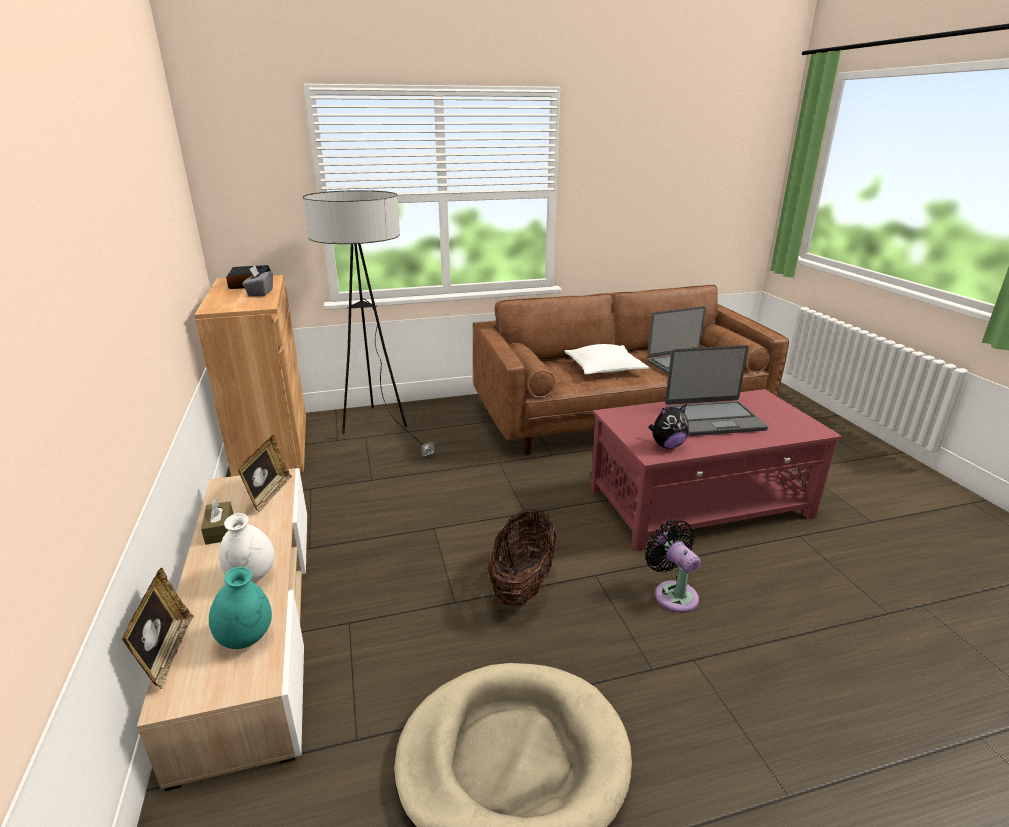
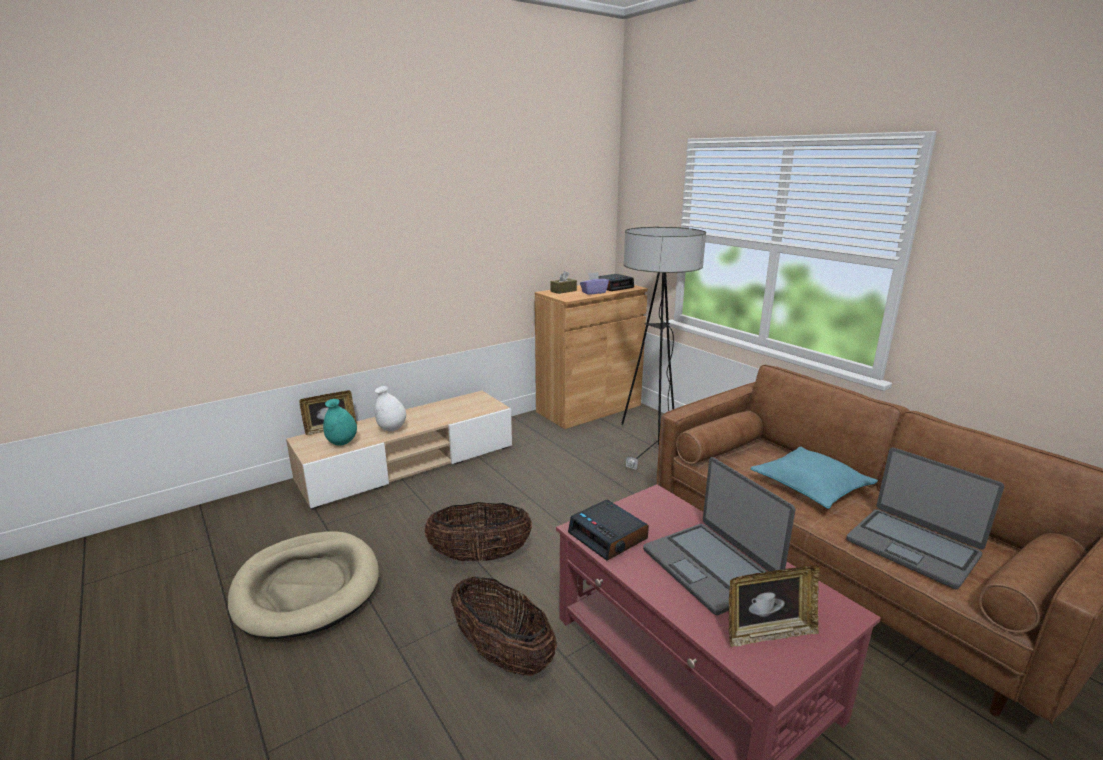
camera: 70 degrees right, 5 degrees down
brown tissue box [201,498,233,545] -> brown tissue box moved to [550,271,577,294]
picture frame [238,435,292,512] -> picture frame moved to [729,565,820,647]
grey tissue box [243,266,273,296] -> purple tissue box [580,272,609,295]
white pillow [564,344,650,375] -> turquoise pillow [750,447,878,509]
black fan [645,520,701,613] -> basket [451,575,557,676]
plush toy [649,404,689,449] -> alarm clock [568,499,649,561]

